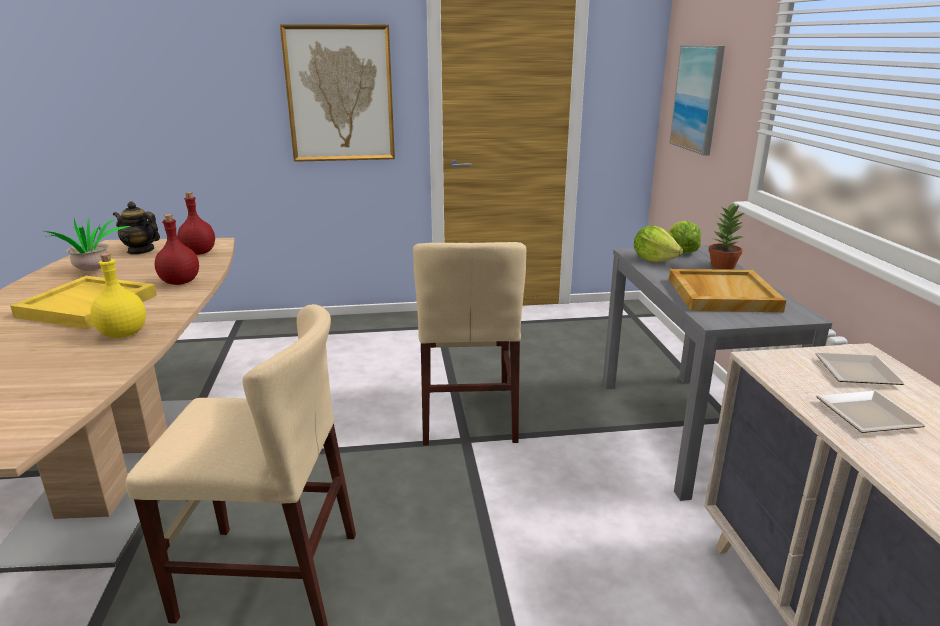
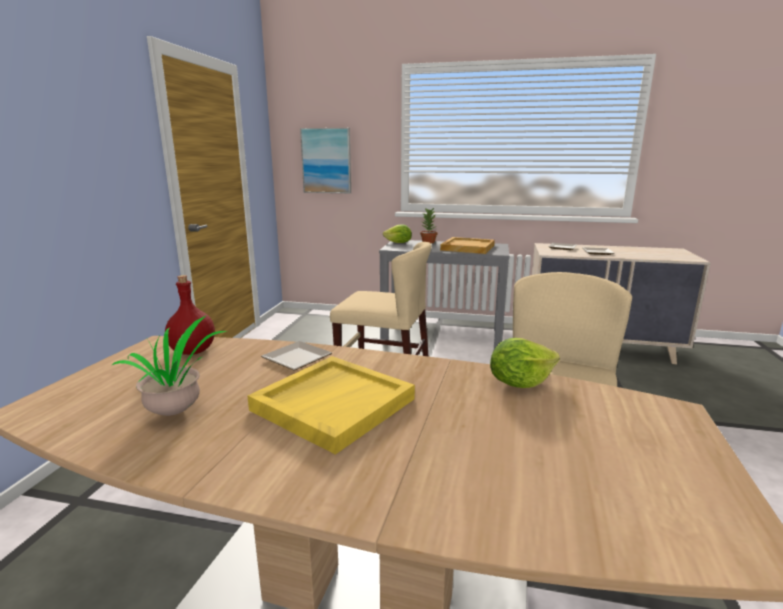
camera: 70 degrees left, 5 degrees down
yellow bottle [90,253,146,338] -> none
teapot [113,201,160,255] -> none
red bottle [155,214,199,285] -> plate [261,341,332,371]
picture [280,24,395,162] -> none
lettuce [634,226,683,262] -> lettuce moved to [490,338,560,388]

